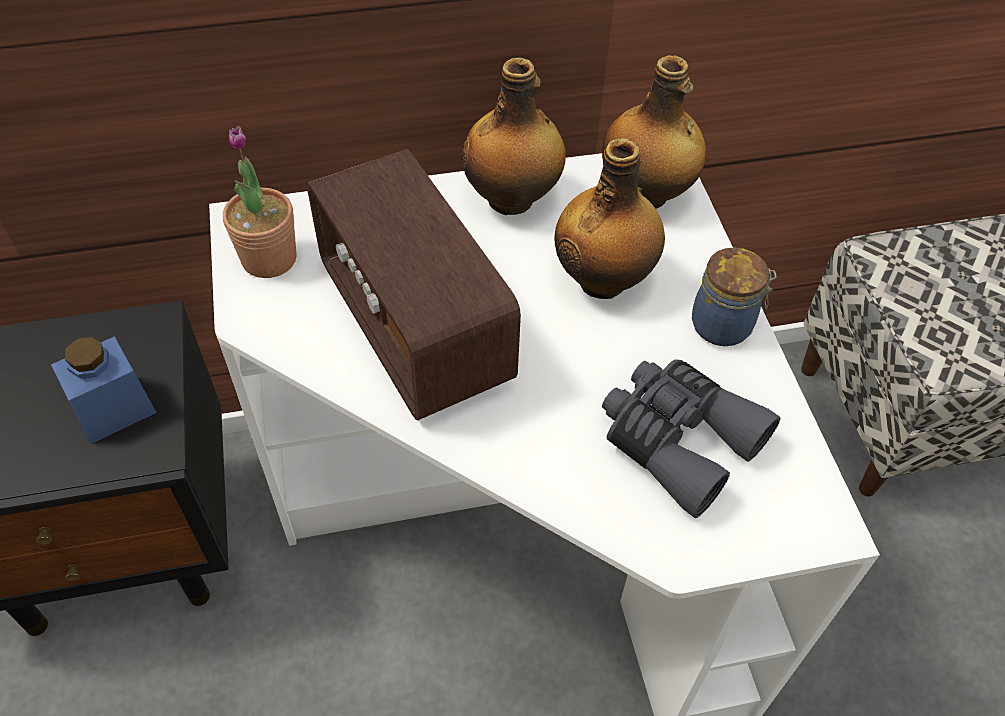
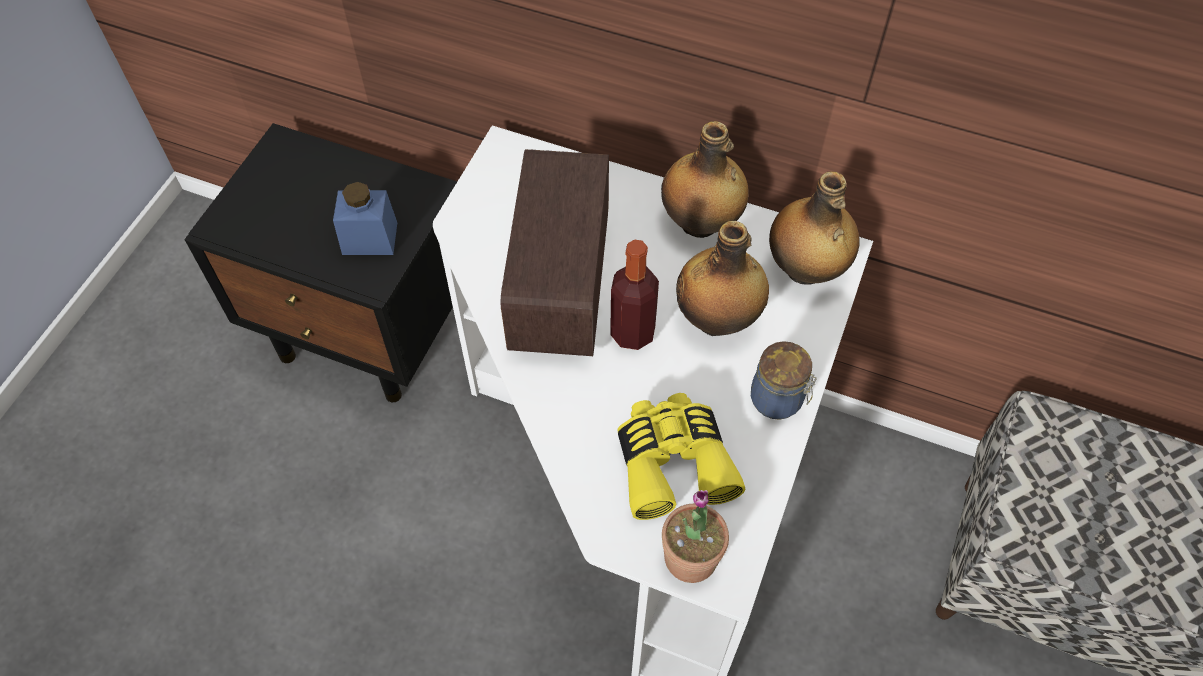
camera: 35 degrees right, 5 degrees up
potted plant [223,126,297,278] -> potted plant moved to [662,490,729,583]
grey binoculars [602,359,781,518] -> yellow binoculars [617,393,745,520]
none -> bottle [610,239,659,350]

